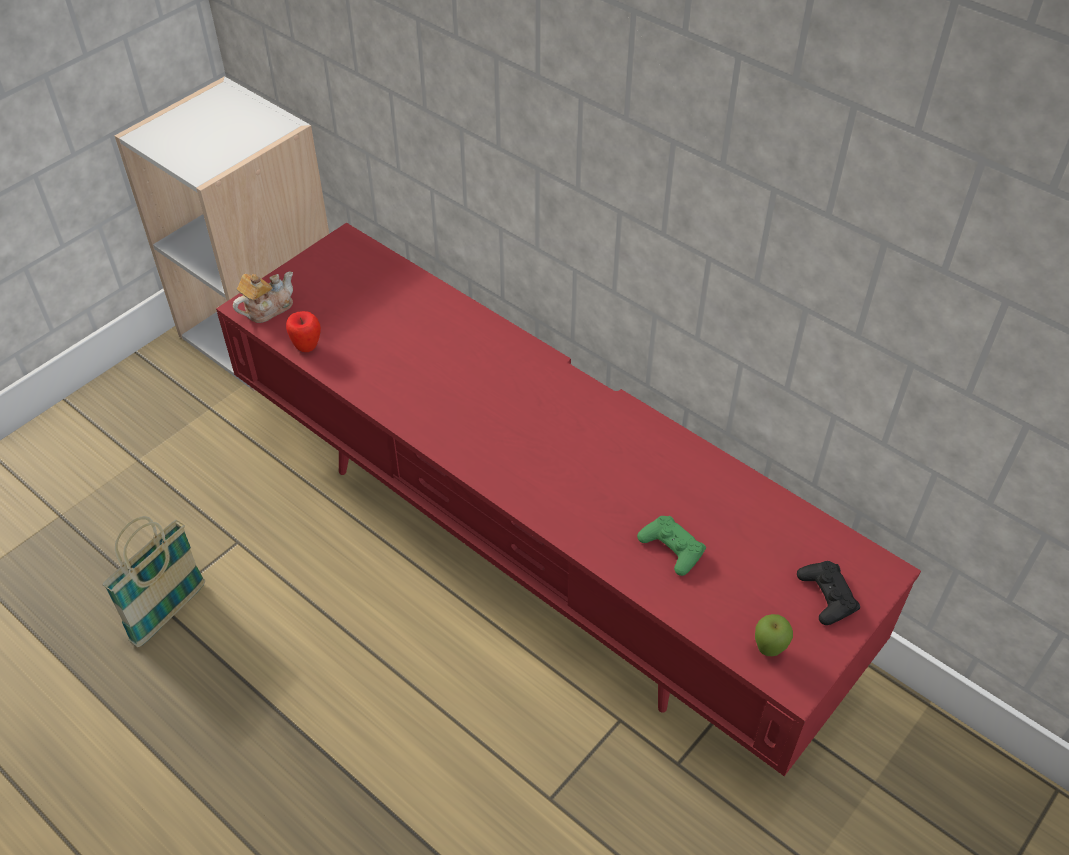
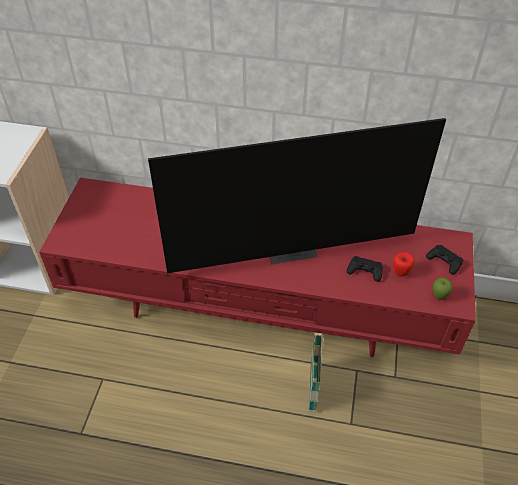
camera: 30 degrees left, 0 degrees up
basket [103,516,205,647] -> basket moved to [309,333,323,412]
teapot [233,271,293,323] -> none
apple [286,311,321,352] -> apple moved to [393,252,414,277]
green game controller [637,516,706,576] -> black game controller [347,256,383,282]
none -> television [148,118,446,273]

